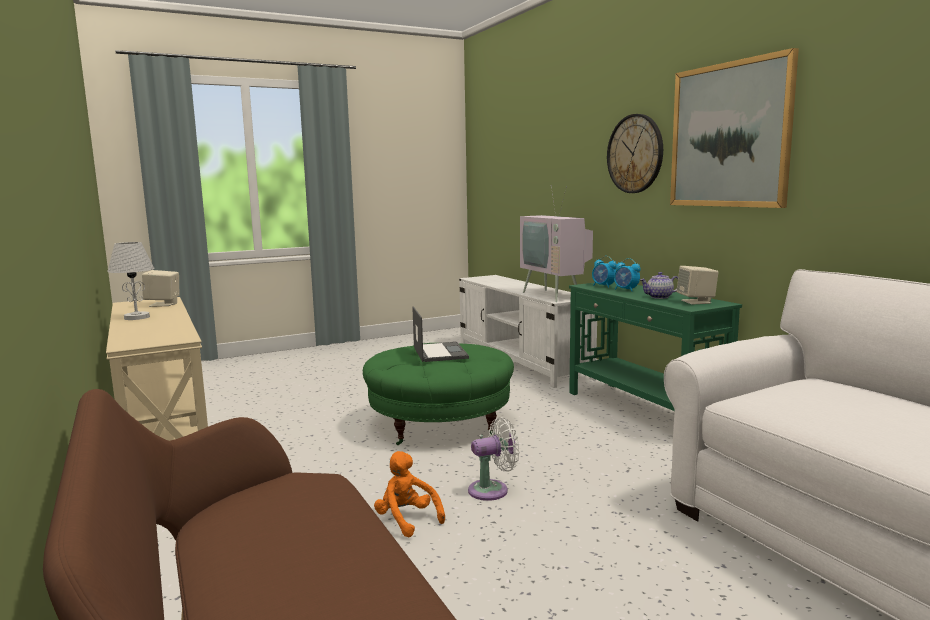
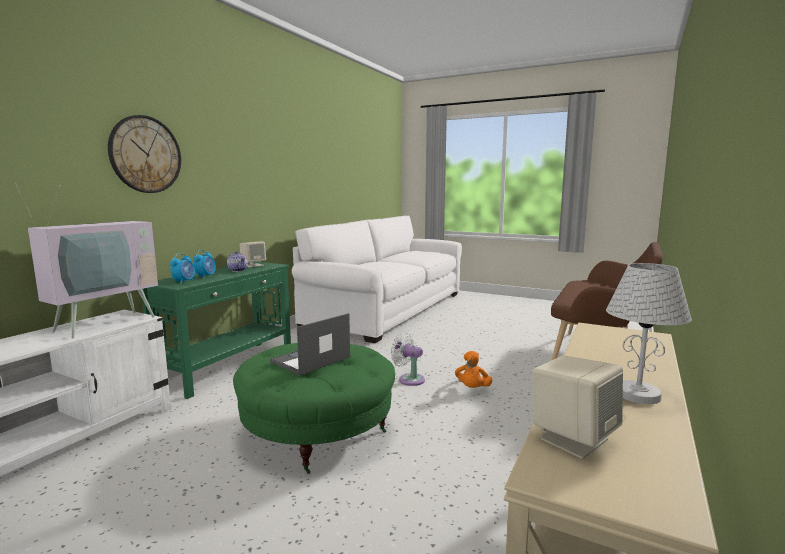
camera: 125 degrees left, 0 degrees up
picture [670,48,799,208] -> none

